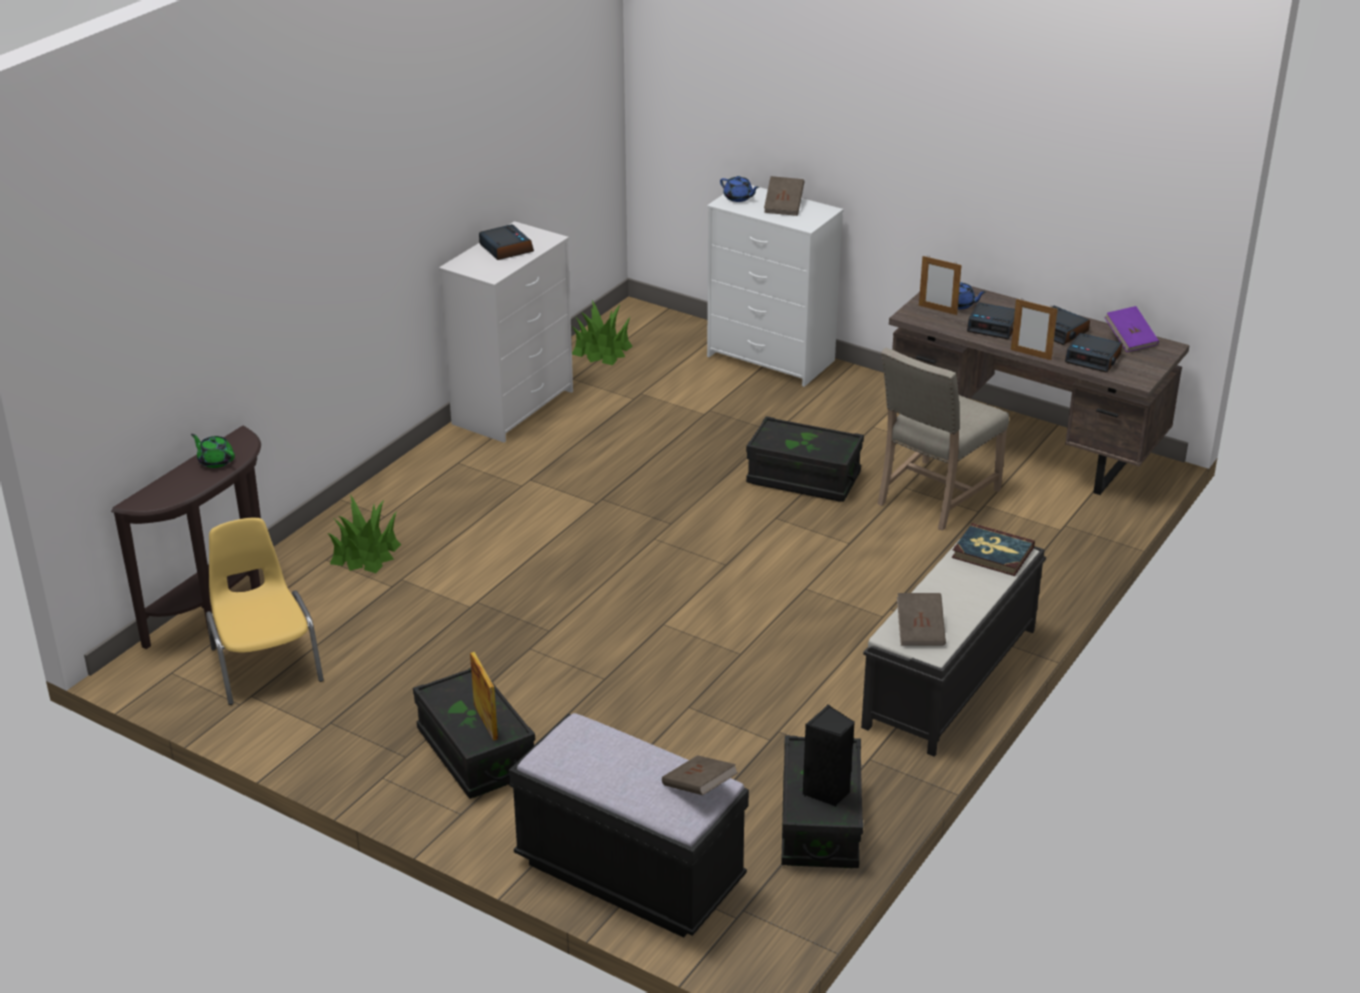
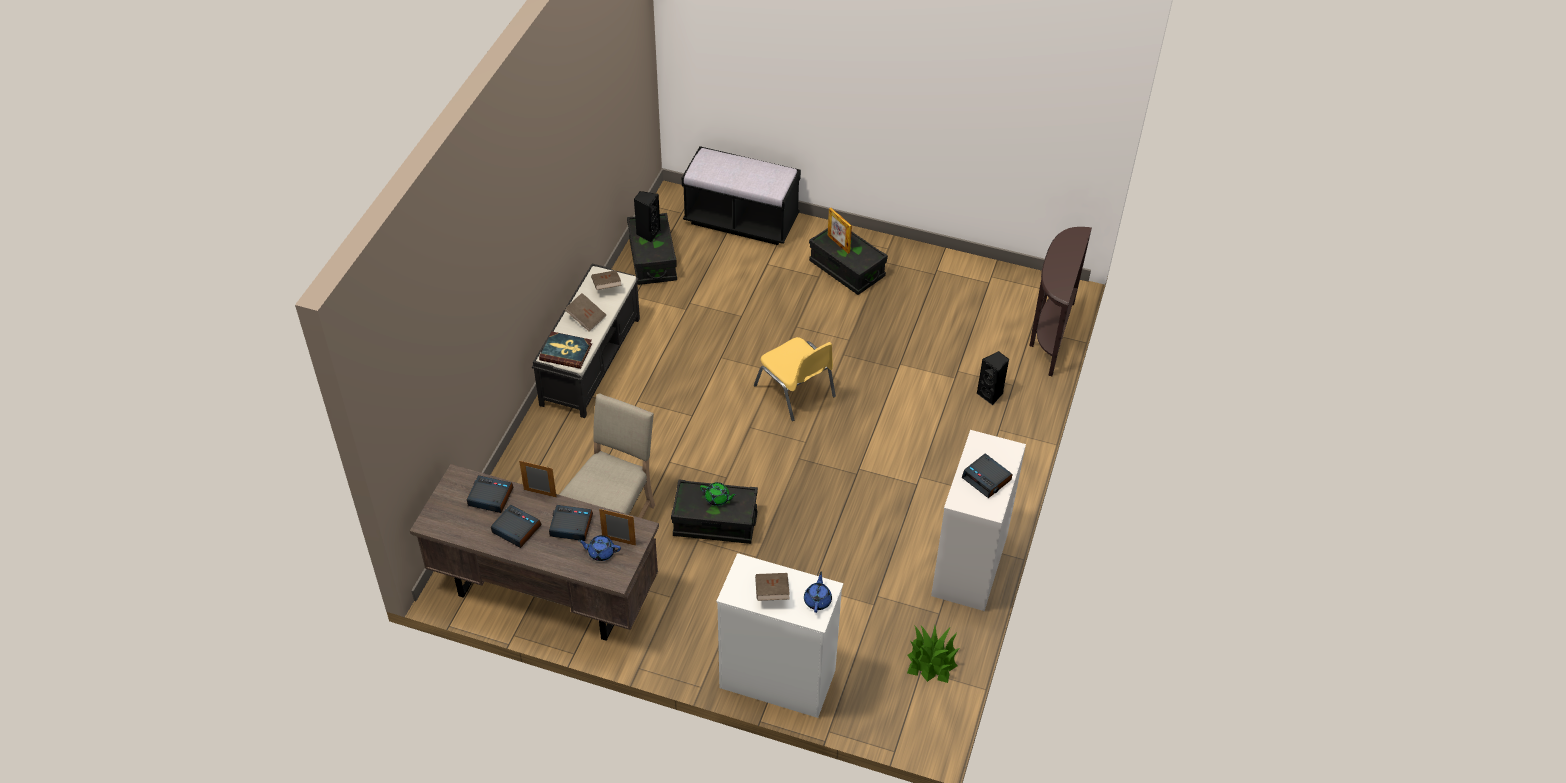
camera: 165 degrees right, 15 degrees up
green teapot [191,434,235,468] -> green teapot moved to [700,482,737,506]
yellow chair [206,518,324,705] -> yellow chair moved to [754,337,836,421]
potted plant [328,494,401,573] -> black speaker [977,351,1009,405]
brown book [662,755,738,795] -> brown book moved to [565,293,606,332]
blue teapot [720,176,759,202] -> blue teapot turned 75 degrees clockwise [804,572,832,613]
purple book [1104,306,1159,352] -> none

